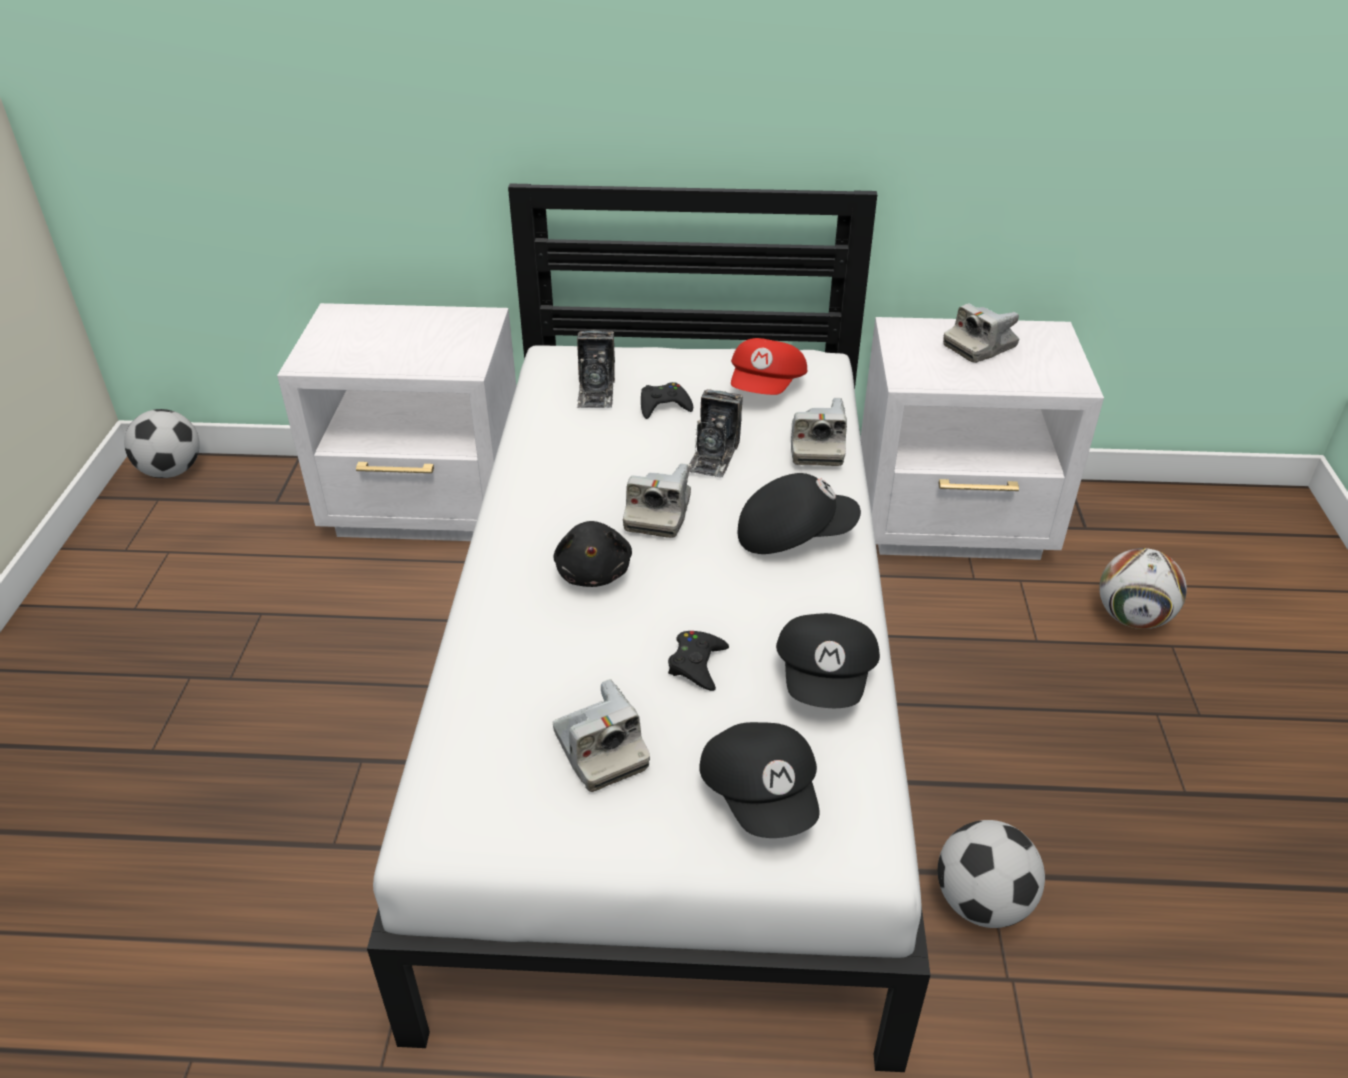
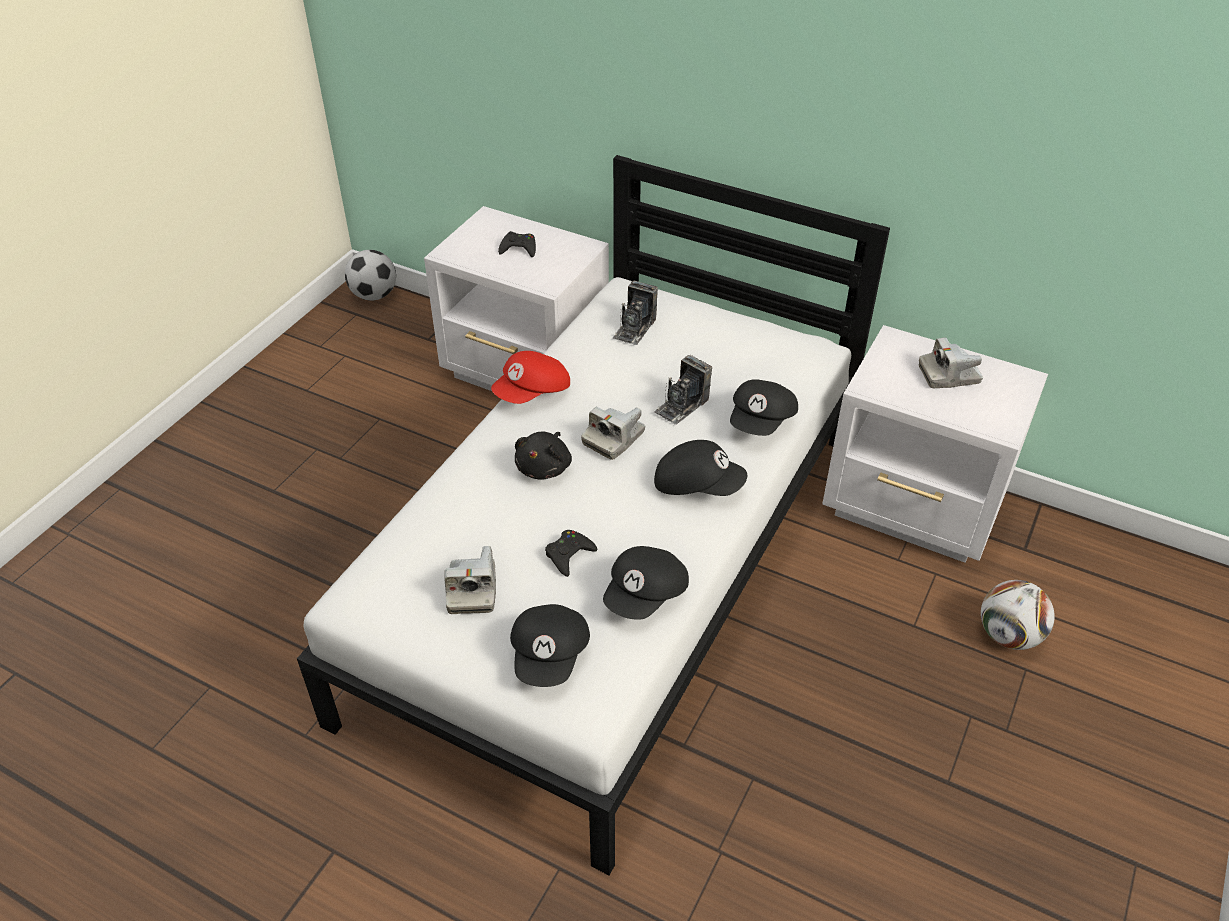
camera: 25 degrees right, 5 degrees up
black game controller [641,382,693,419] -> black game controller moved to [498,231,536,257]
red cap [731,338,807,395] -> red cap moved to [491,351,570,404]
camera [791,398,847,466] -> black cap [730,379,798,436]
football [938,820,1045,928] -> none

